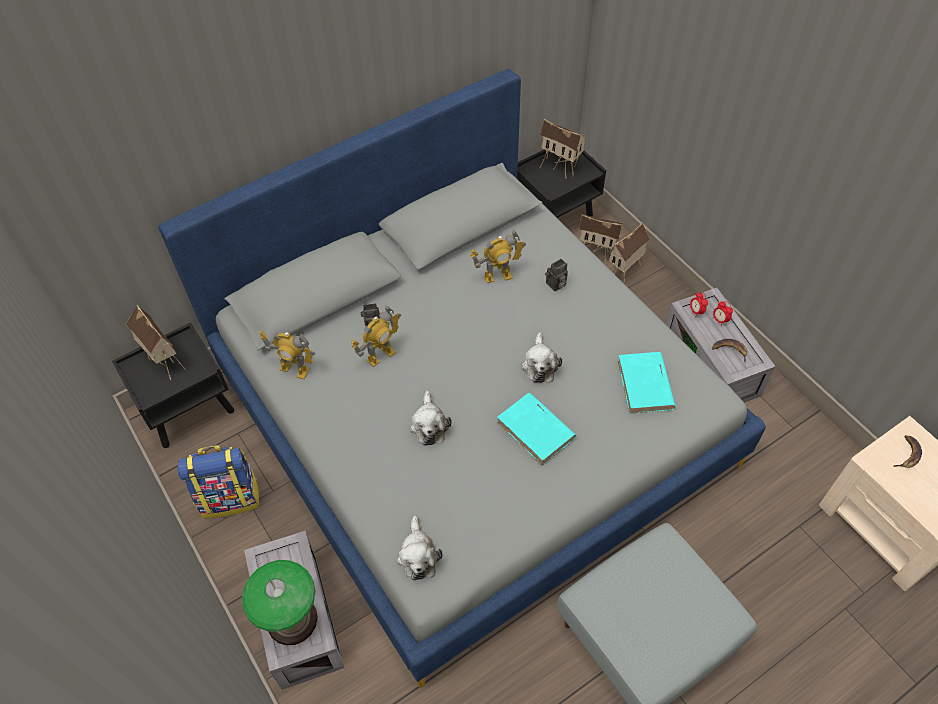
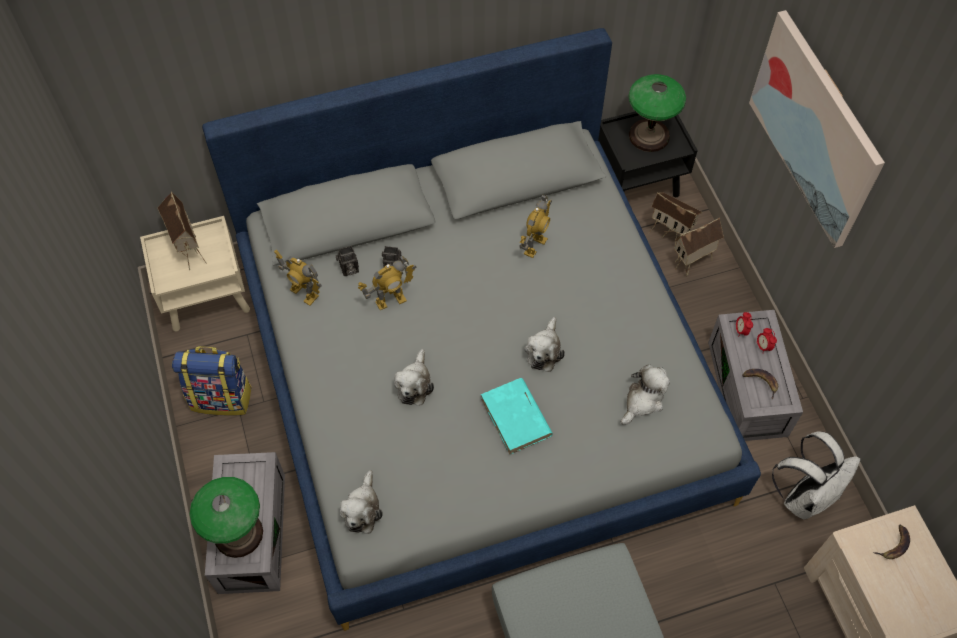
camera: 15 degrees right, 5 degrees up
black nightstand [112,322,234,448] -> beige nightstand [140,216,250,332]
toy robot [470,230,526,283] -> toy robot turned 60 degrees counterclockwise [520,194,552,258]
toy house [540,119,587,179] -> table lamp [628,74,686,152]
camera [545,259,568,291] -> camera moved to [336,246,359,276]
turquoise book [618,352,676,414] -> plush toy [620,364,670,425]
none -> picture [749,10,885,248]
none -> white backpack [772,431,860,520]

